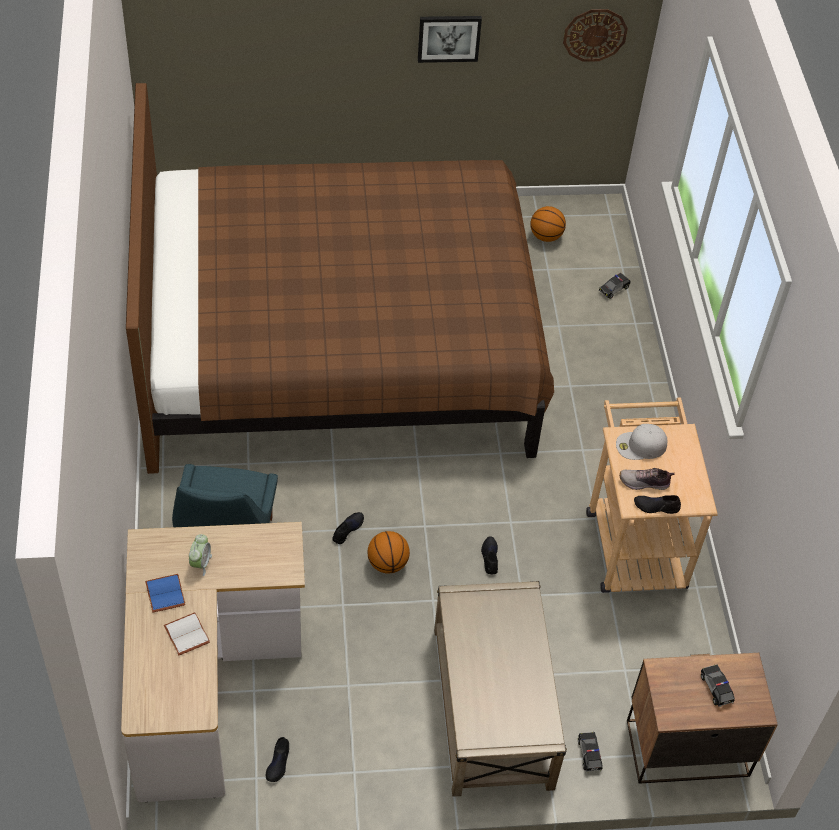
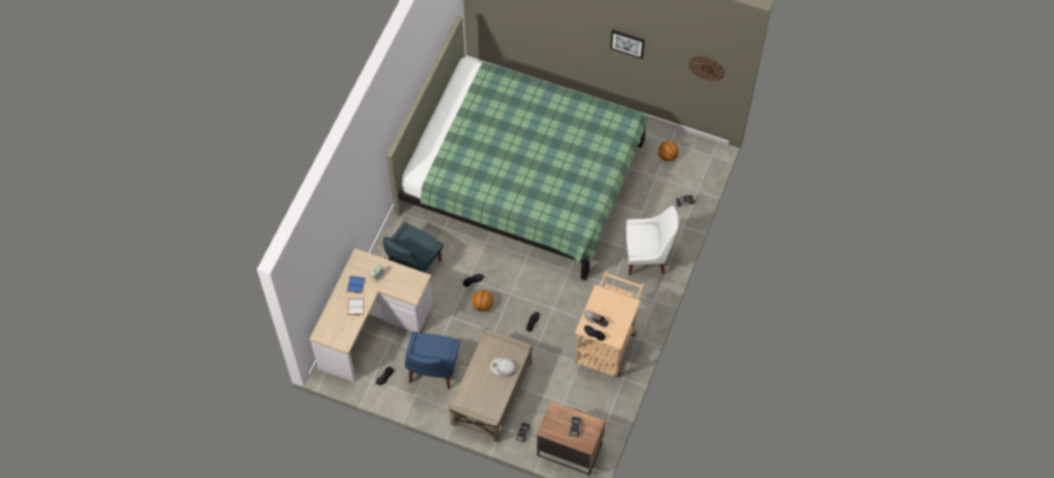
camera: 30 degrees right, 10 degrees up
brown bed [126,83,554,474] -> green bed [387,16,648,280]
white cap [616,424,667,460] -> white cap moved to [490,358,516,377]
none -> blue chair [405,332,460,389]
none -> white chair [626,206,679,275]

